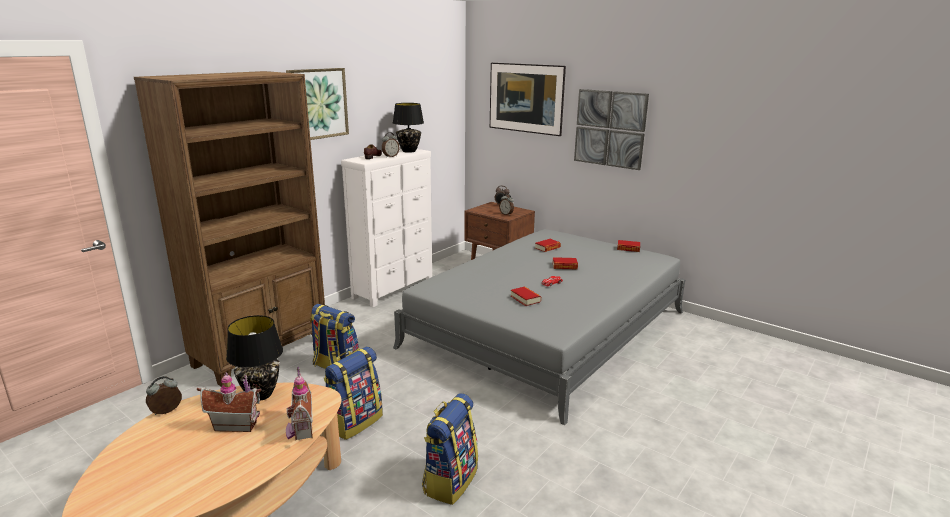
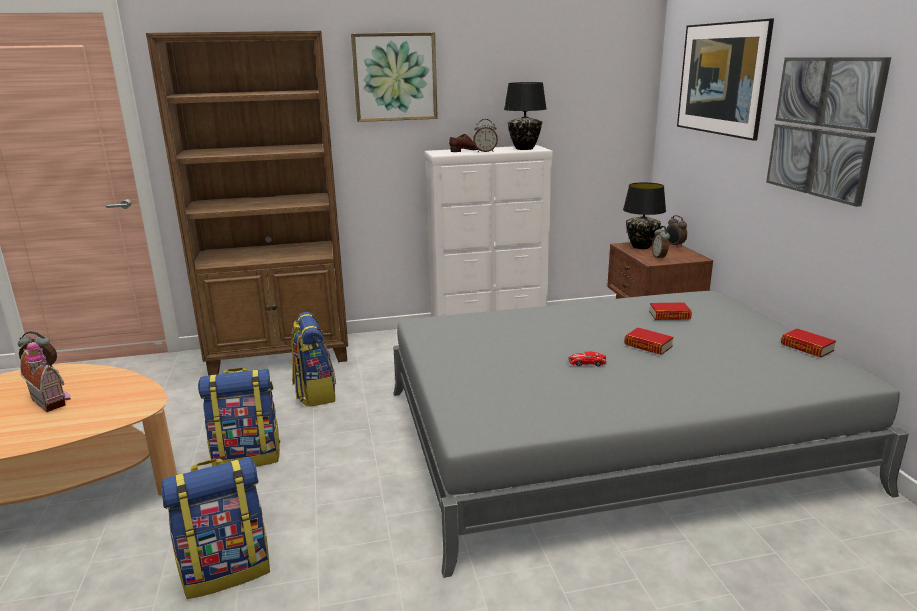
camera: 40 degrees right, 0 degrees up
black table lamp [226,315,283,401] -> black table lamp moved to [623,182,666,249]
toy house [286,367,313,440] -> none
book [511,286,541,306] -> none

